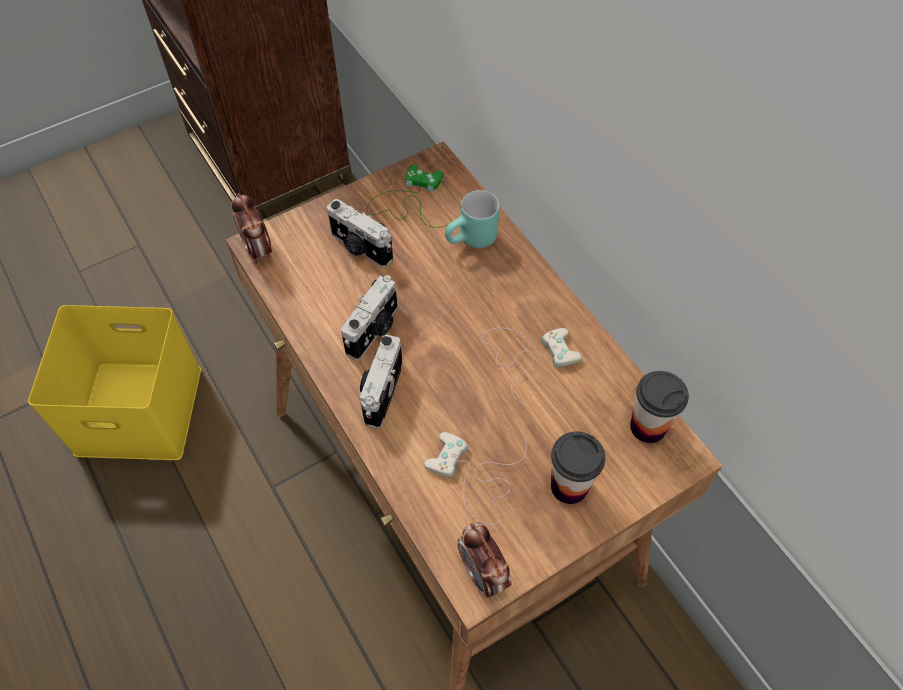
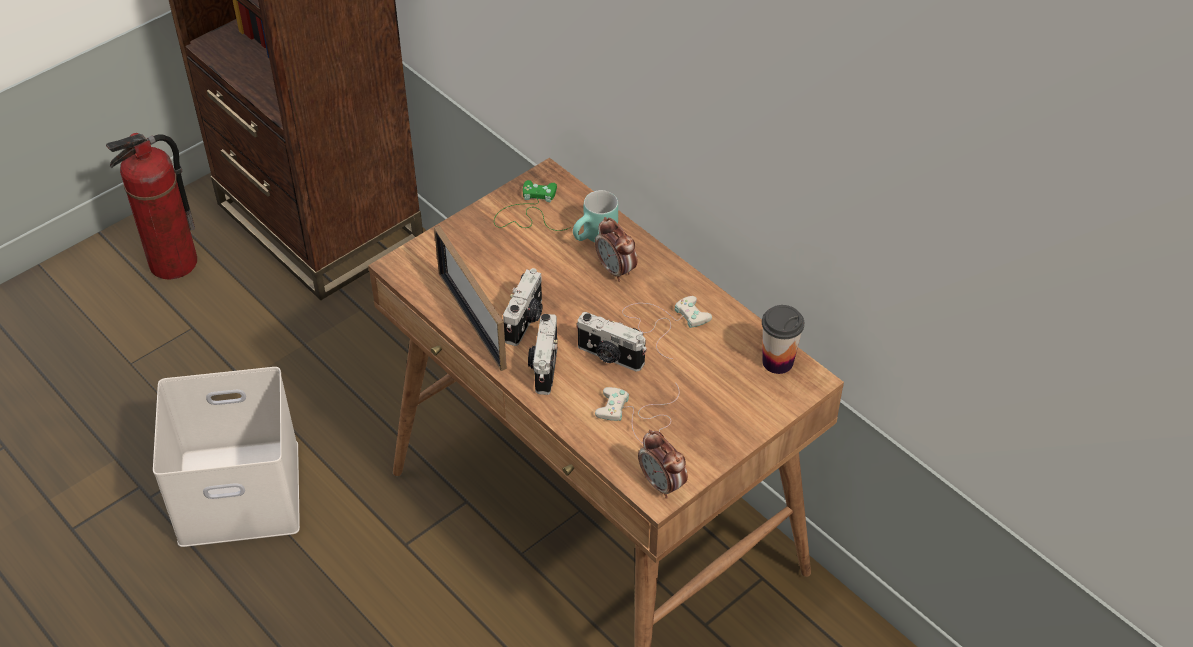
camera: 10 degrees left, 10 degrees down
yellow storage box [28,305,201,460] -> white storage box [153,367,300,547]
alarm clock [231,193,272,264] -> alarm clock moved to [595,217,637,282]
camera [327,199,393,268] -> camera moved to [577,312,647,371]
cup [551,432,605,504] -> none
none -> fire extinguisher [106,133,197,280]
none -> picture frame [434,225,507,371]

